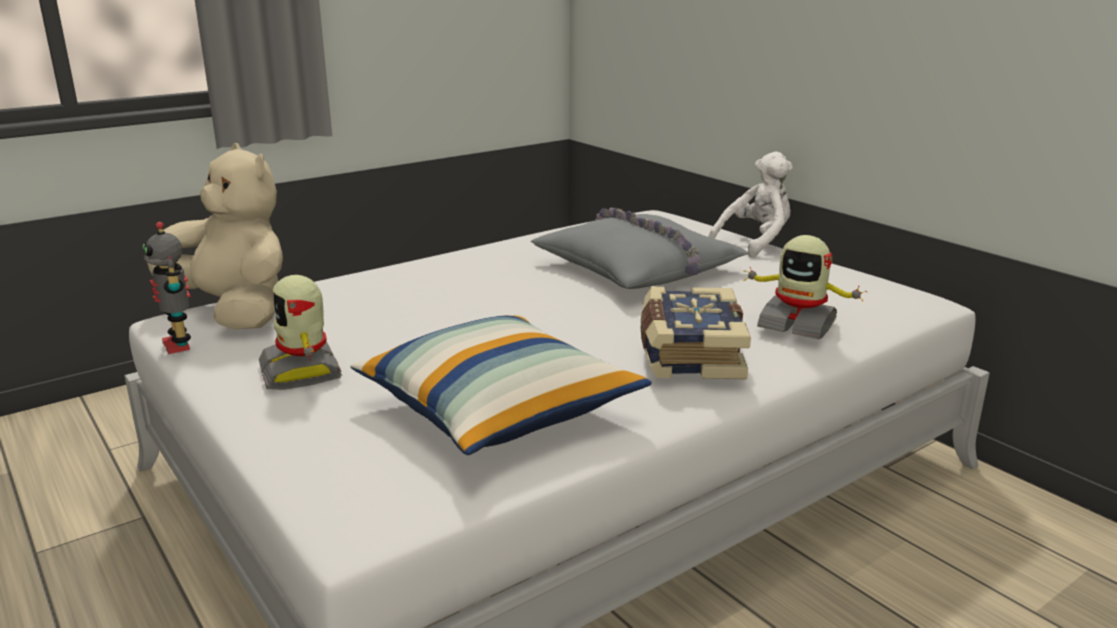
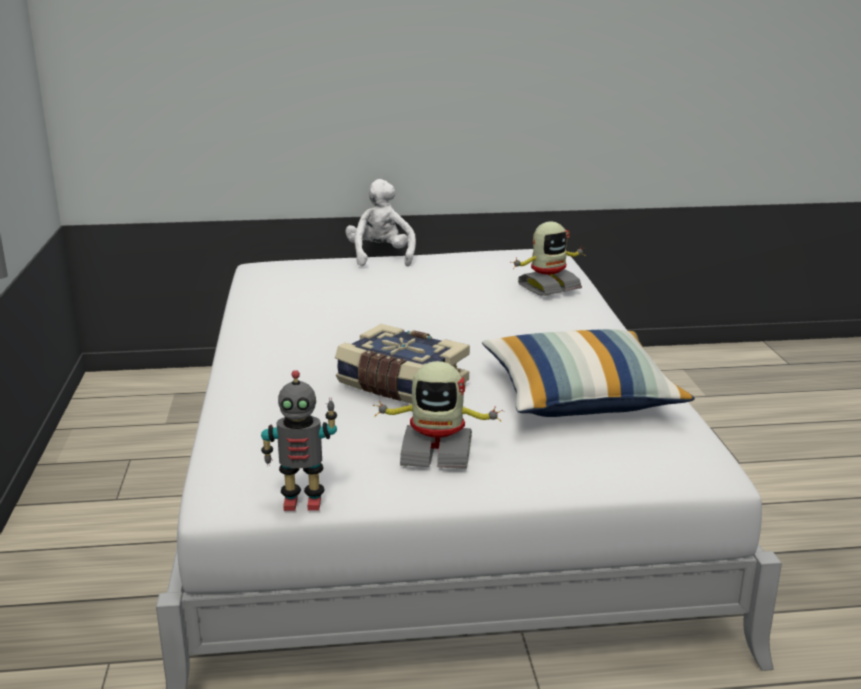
camera: 60 degrees left, 0 degrees up
beige plush toy [147,143,283,329] -> none
grey pillow [531,208,750,289] -> none
book [641,287,751,379] -> book moved to [335,324,470,404]

